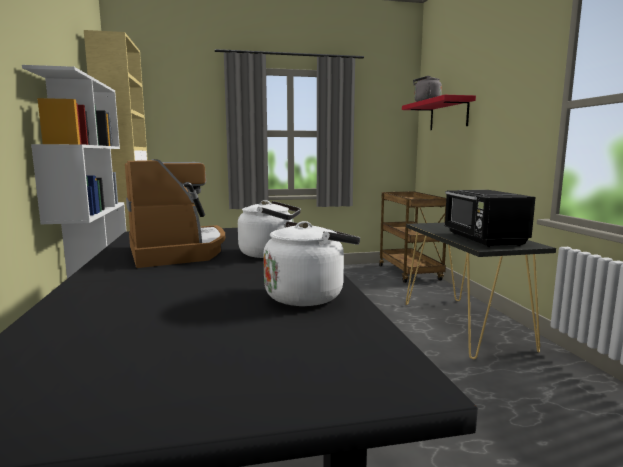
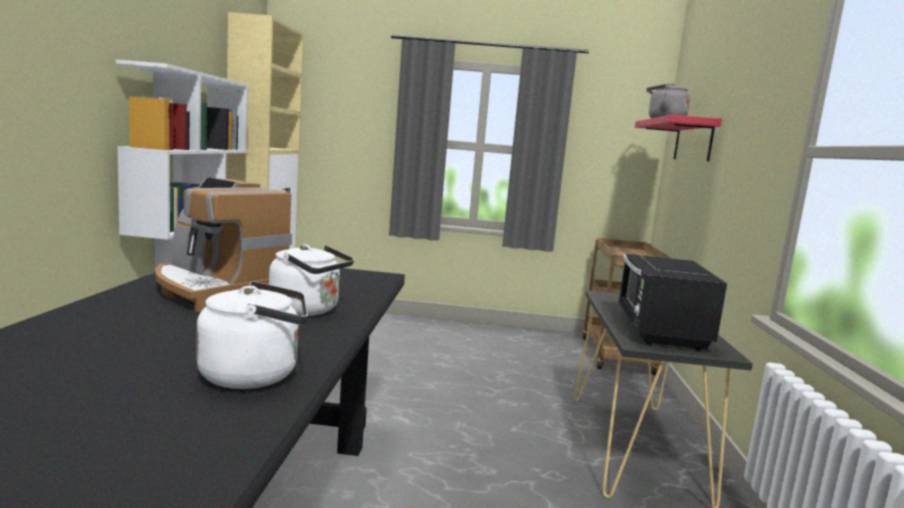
camera: 15 degrees right, 0 degrees up
coffee machine [125,159,225,268] -> coffee machine turned 135 degrees clockwise [155,177,292,312]

